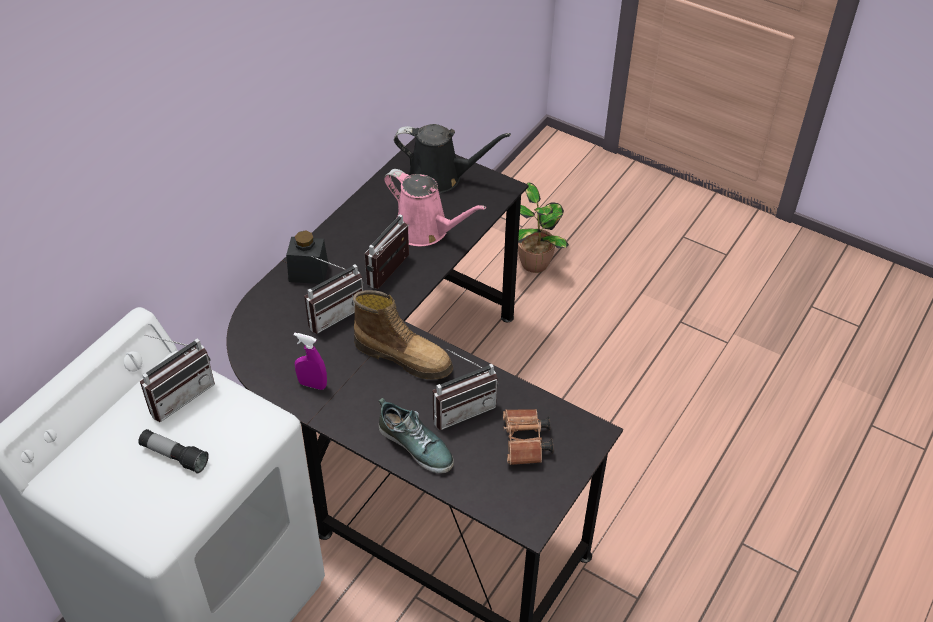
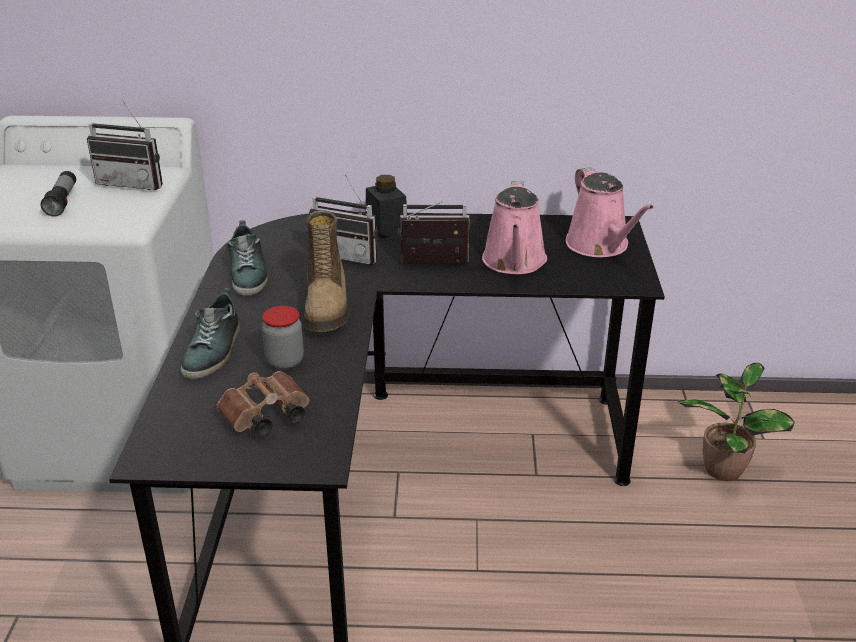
camera: 60 degrees right, 15 degrees down
purple spray bottle [294,333,327,390] -> shoe [228,220,268,296]
black watering can [394,124,511,193] -> pink watering can [566,167,654,257]
radio [433,349,498,430] -> jar [262,306,304,370]

